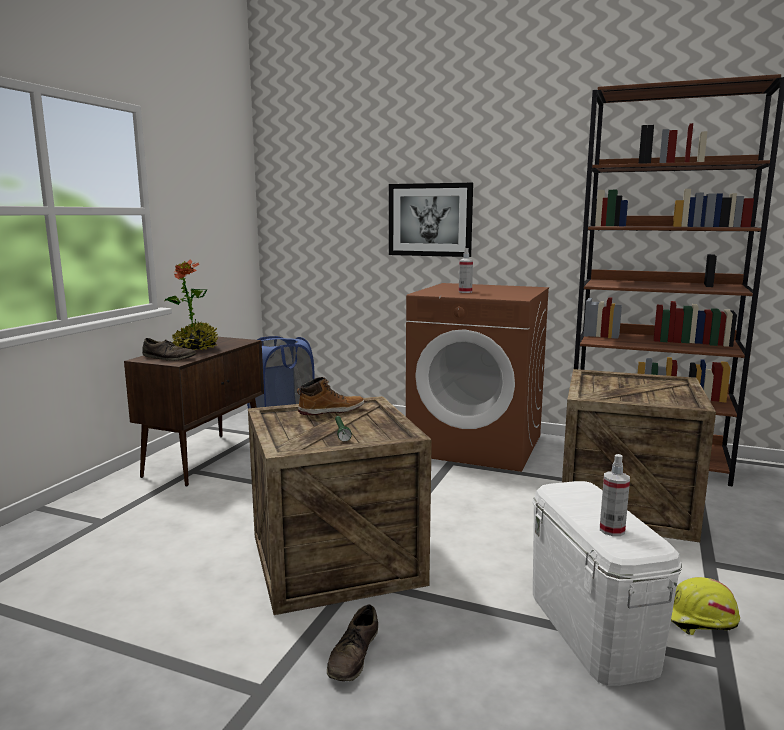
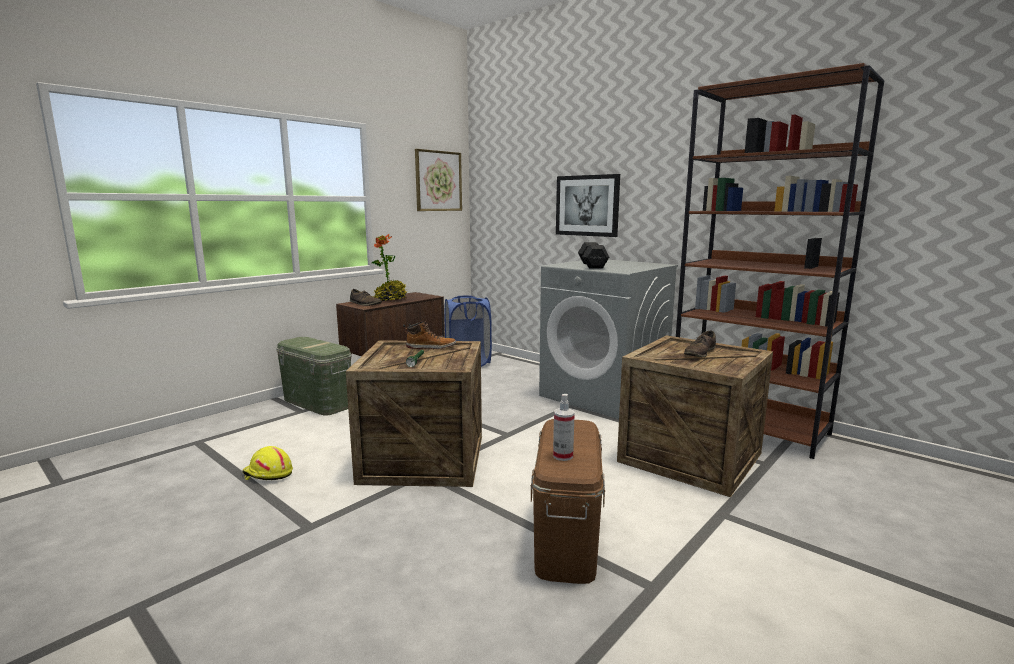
camera: 20 degrees right, 0 degrees up
brown shoe [327,604,378,681] -> brown shoe moved to [684,330,716,357]
brown washing machine [406,283,549,472] -> grey washing machine [539,260,678,419]
spray bottle [459,248,473,293] -> black dumbbell [578,242,609,268]
white storage box [533,481,682,686] -> brown storage box [531,419,605,584]
yellow hard hat [671,577,740,635] -> yellow hard hat moved to [242,446,293,480]
none -> green storage box [276,337,351,416]
none -> picture [415,149,462,211]

